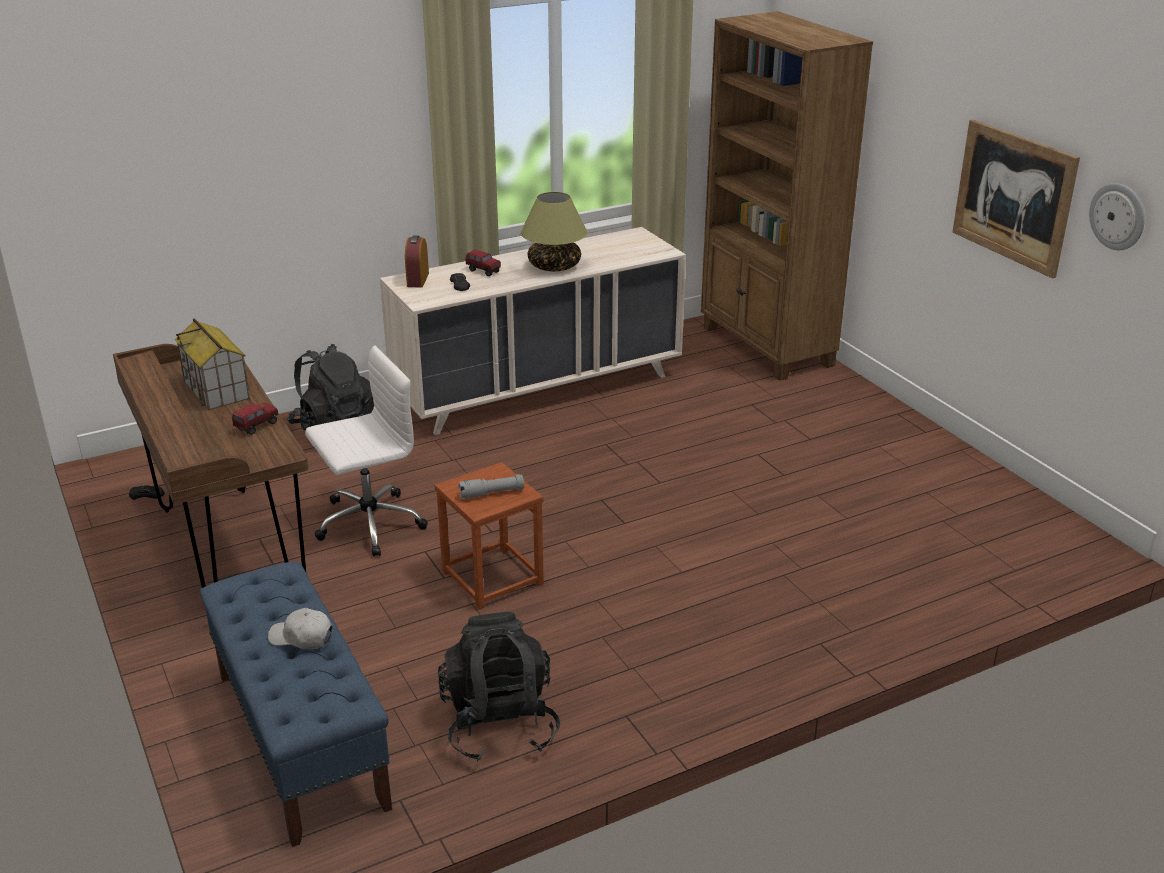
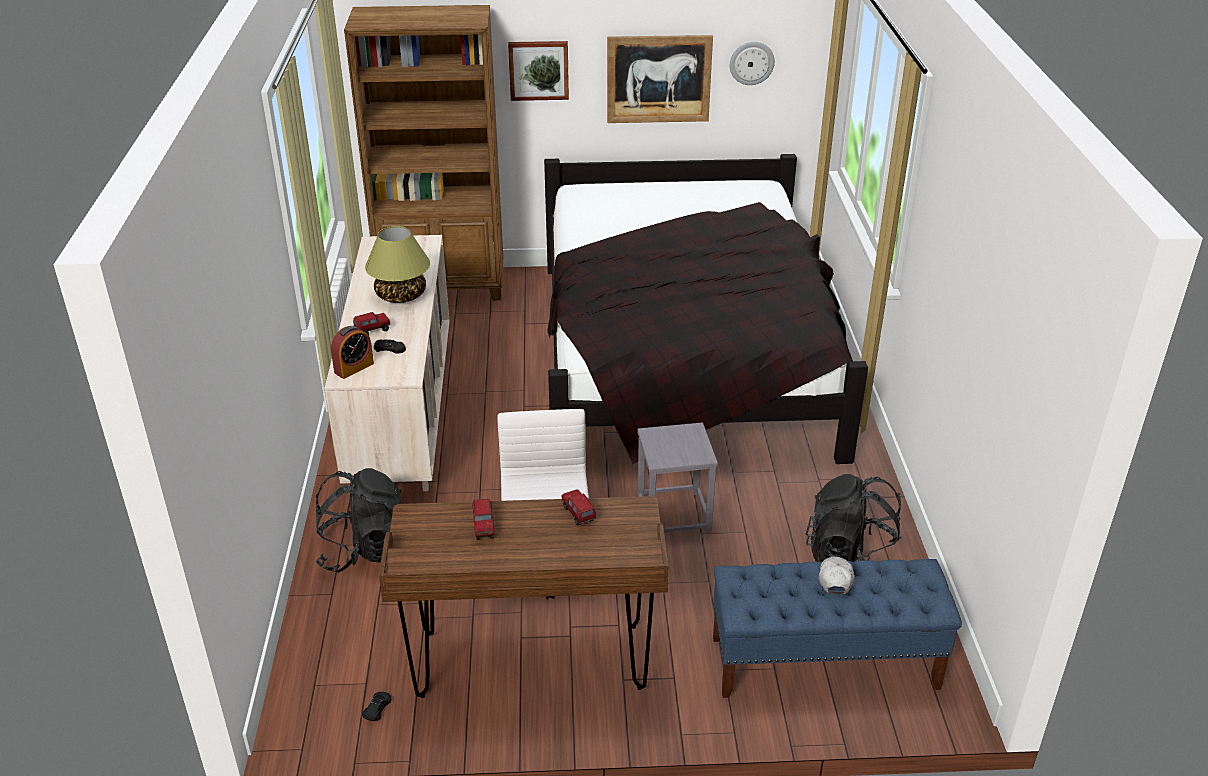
camera: 65 degrees left, 5 degrees up
toy house [174,318,250,410] -> toy truck [472,499,494,540]
white cap [268,608,332,649] -> white cap turned 150 degrees clockwise [819,557,855,594]
alarm clock [405,235,429,288] -> alarm clock turned 75 degrees counterclockwise [331,326,374,379]
brown stool [434,462,544,610] -> grey stool [637,422,718,532]
grey flashlight [458,474,524,499] -> none
none -> picture [508,41,569,101]
none -> black bed [544,154,868,464]

